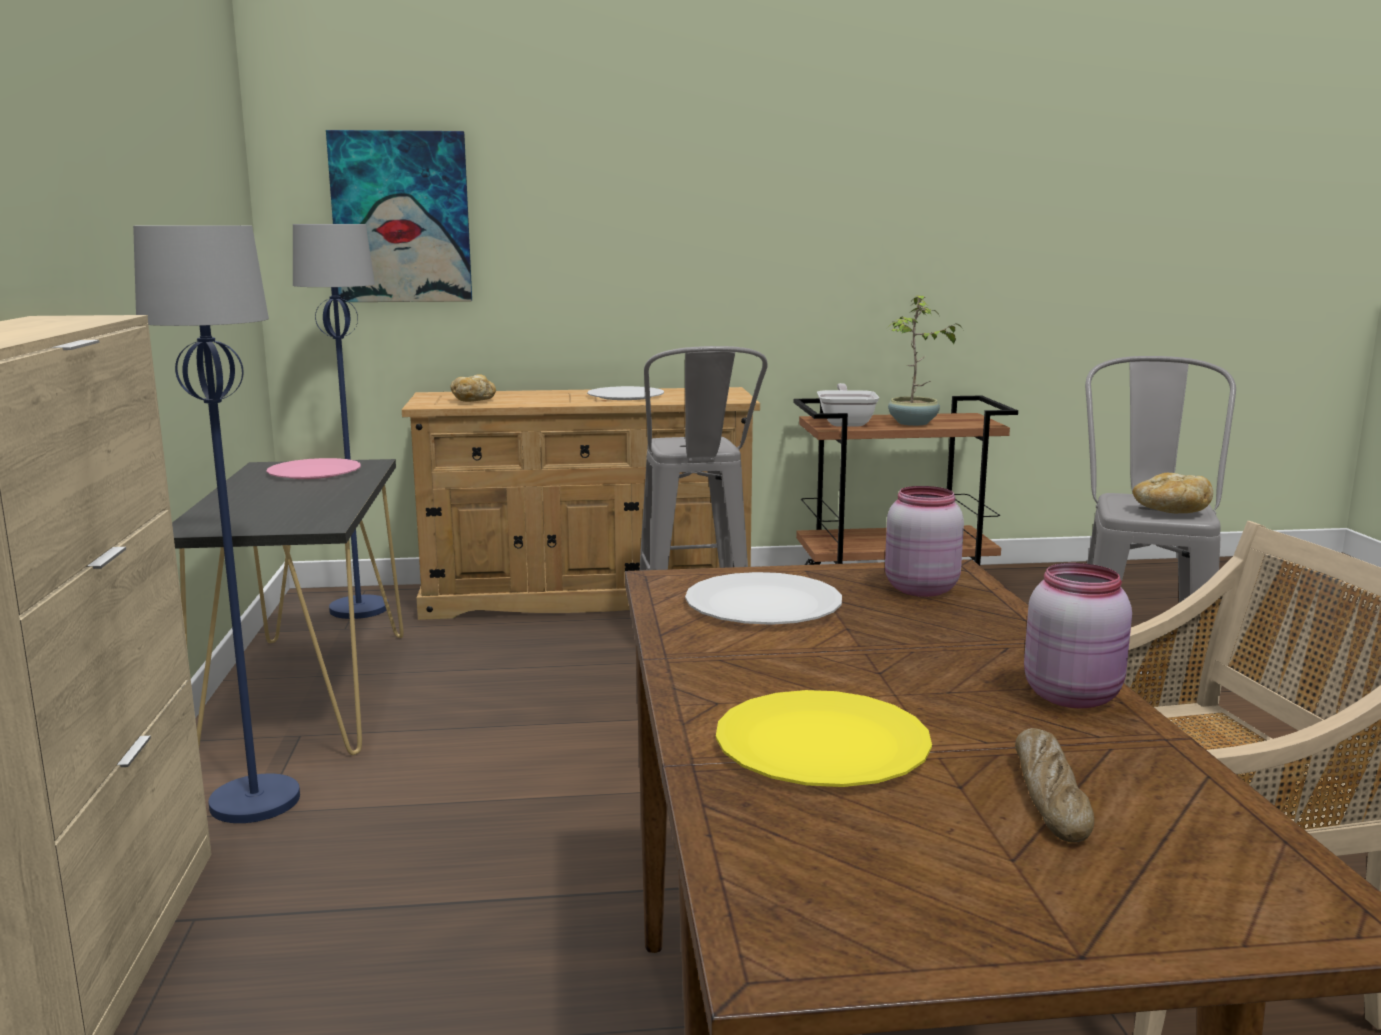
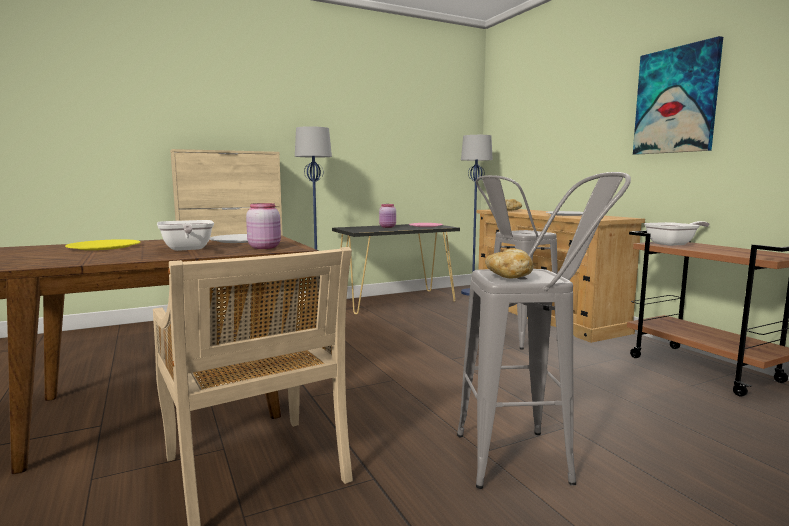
camera: 70 degrees right, 5 degrees down
picture [326,130,472,302] -> picture moved to [633,36,723,155]
potted plant [887,295,963,426] -> none
bread [1015,728,1094,843] -> none
pink jar [1024,563,1132,708] -> pink jar moved to [379,204,396,228]
none -> frying pan [157,220,214,251]

